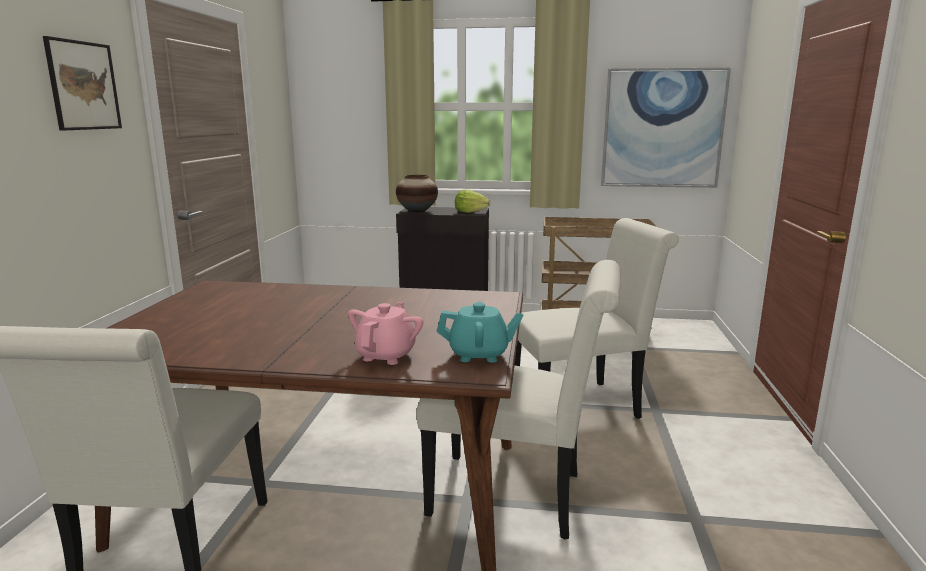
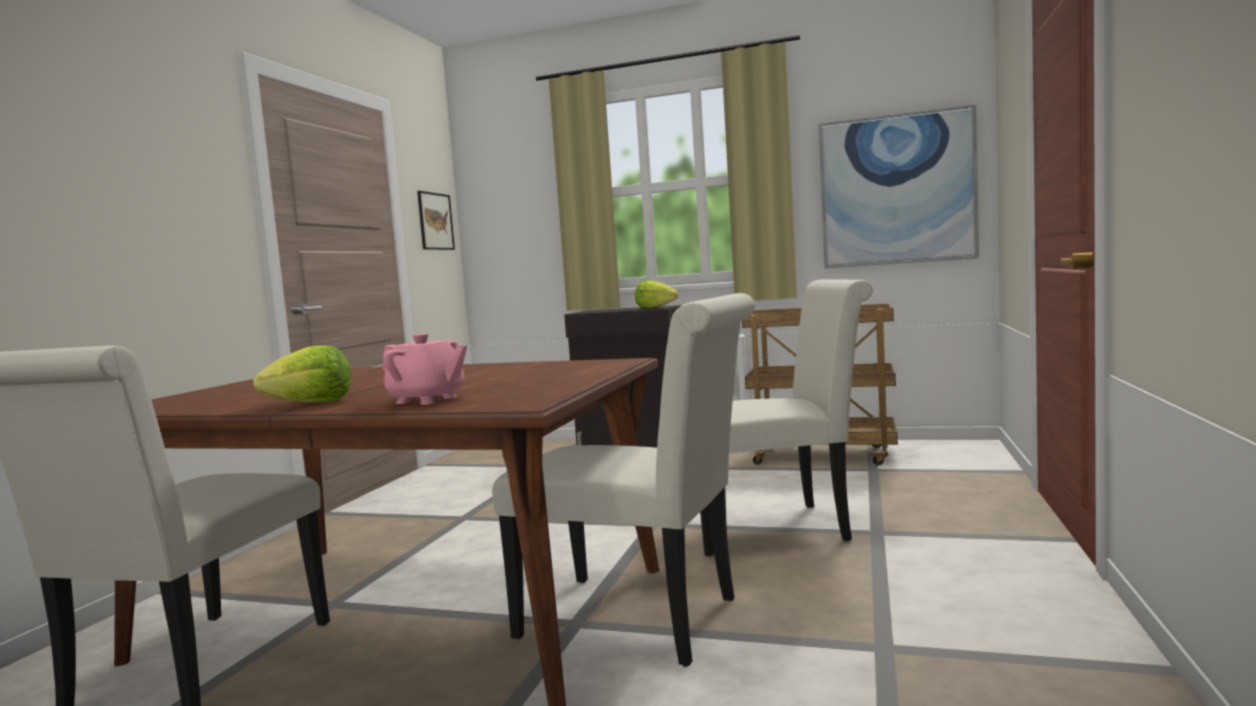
camera: 10 degrees right, 10 degrees down
picture [43,36,122,131] -> picture moved to [417,191,455,250]
pink teapot [348,302,423,365] -> pink teapot turned 90 degrees clockwise [383,333,467,405]
vase [396,175,438,213] -> none
turquoise teapot [436,302,523,363] -> none
none -> lettuce [253,345,352,403]

